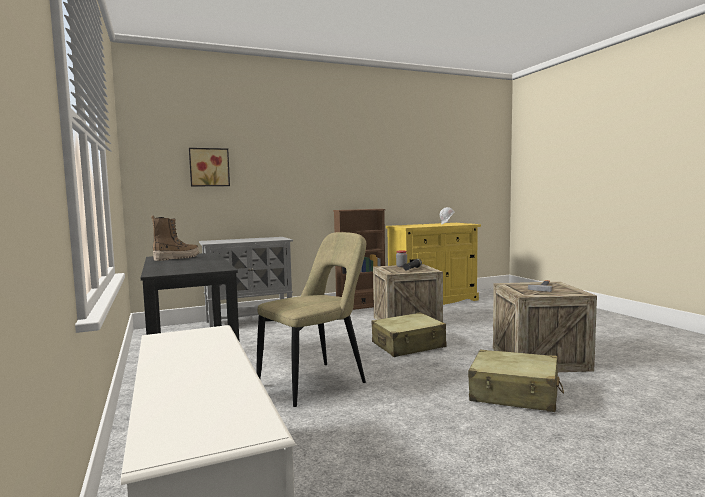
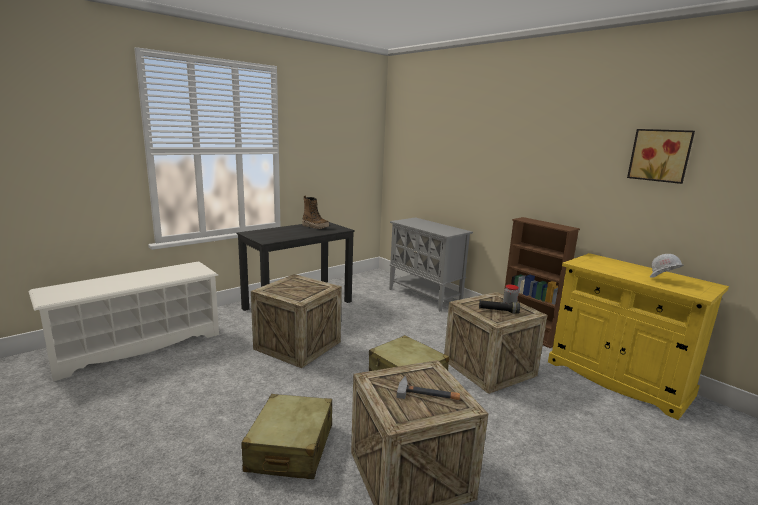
camera: 70 degrees right, 10 degrees up
picture [189,148,230,187] -> picture moved to [627,129,695,184]
beige chair [257,232,366,407] -> crate [251,274,342,368]

